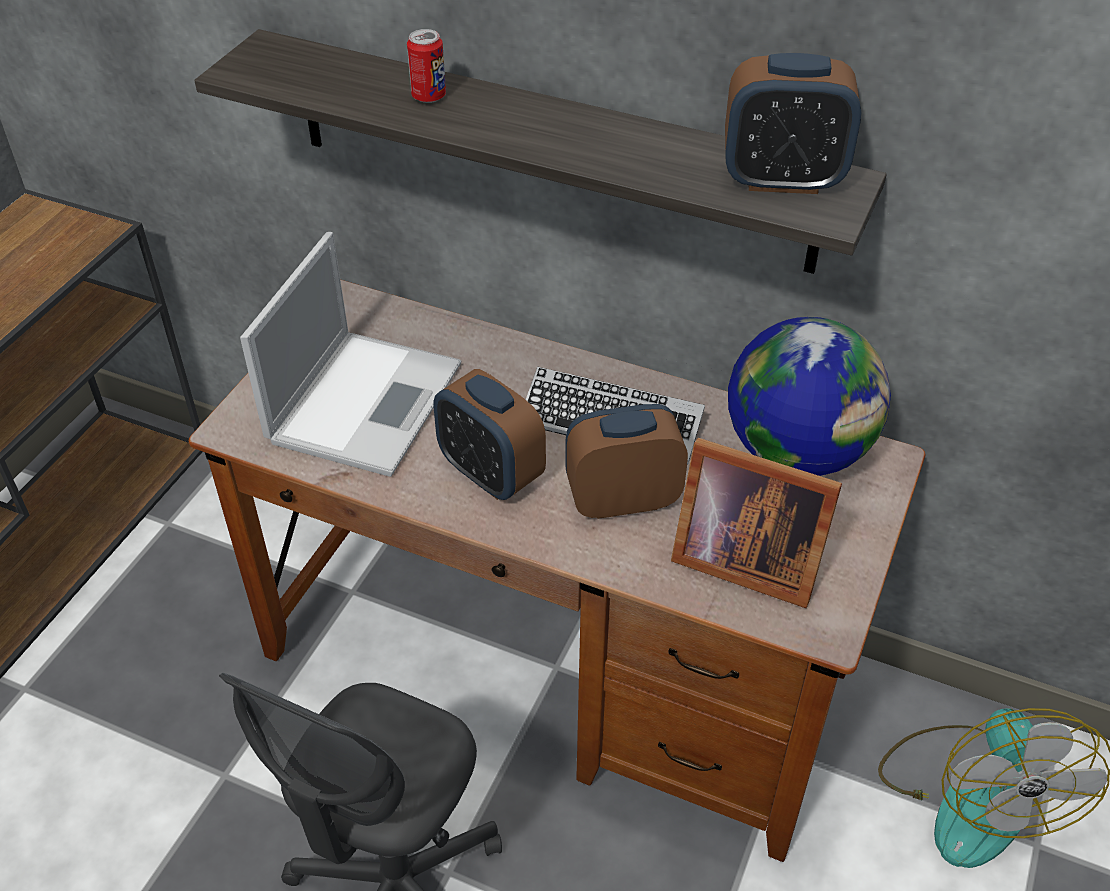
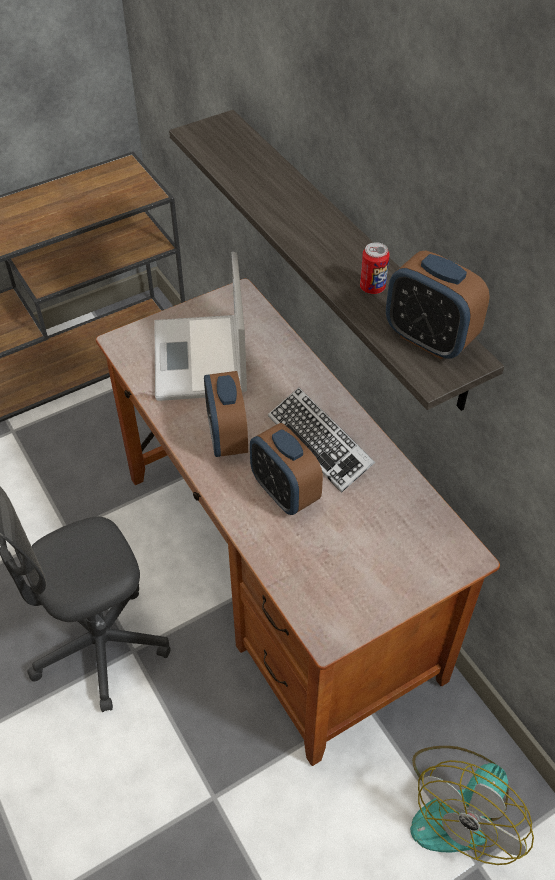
camera: 35 degrees right, 5 degrees up
laptop [240,232,461,477] -> laptop turned 120 degrees clockwise [155,252,247,401]
can [407,29,446,103] -> can moved to [360,242,390,294]
alarm clock [565,404,688,519] -> alarm clock turned 150 degrees counterclockwise [250,423,323,515]
picture frame [671,438,842,608] -> none
globe [728,317,891,476] -> none

